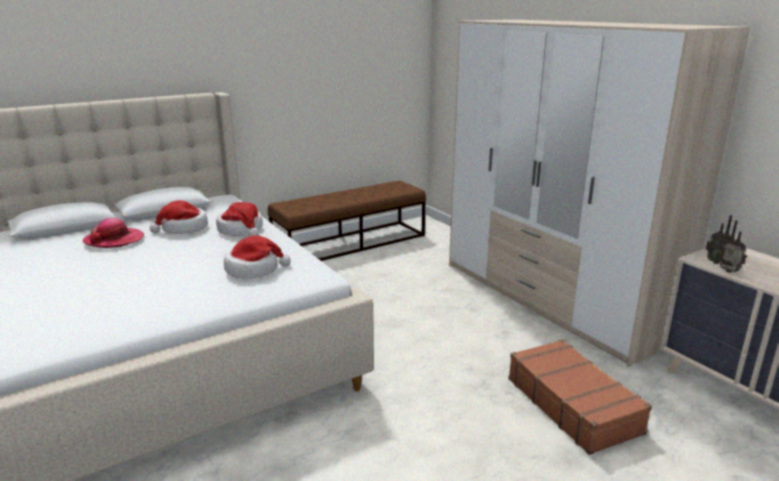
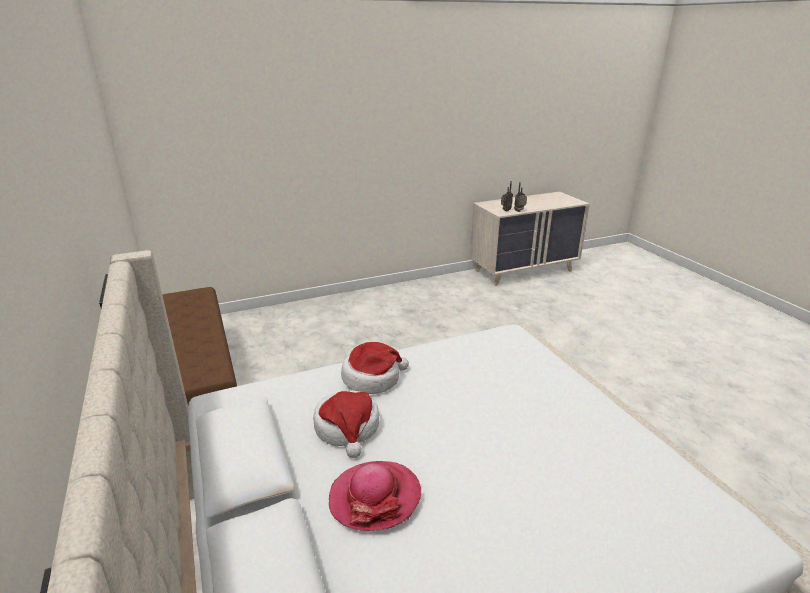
camera: 80 degrees left, 5 degrees up
hat [224,236,291,279] -> none
wardrobe [449,20,751,367] -> none
brown suitcase [508,339,652,455] -> none

